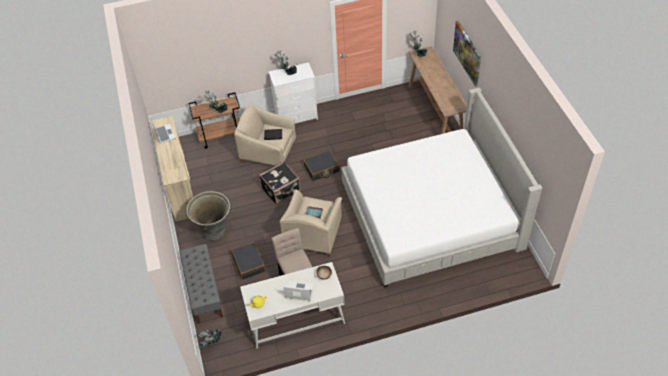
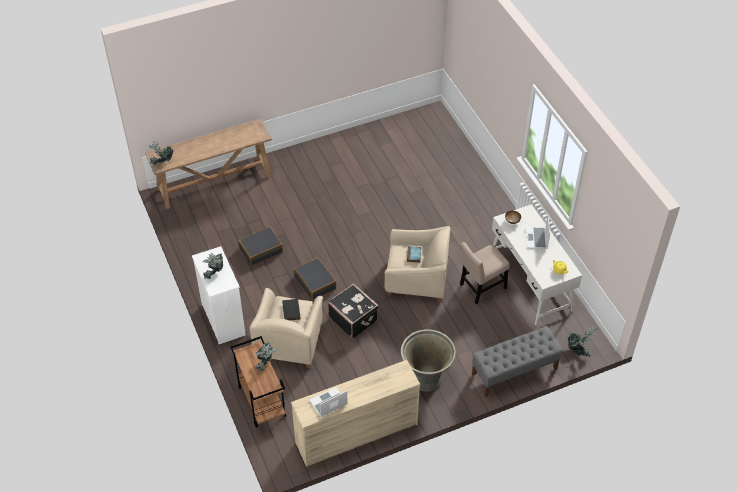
camera: 100 degrees left, 0 degrees up
black suitcase [231,242,265,280] -> black suitcase moved to [238,227,283,266]
bed [341,87,542,288] -> none
picture [453,21,481,86] -> none

